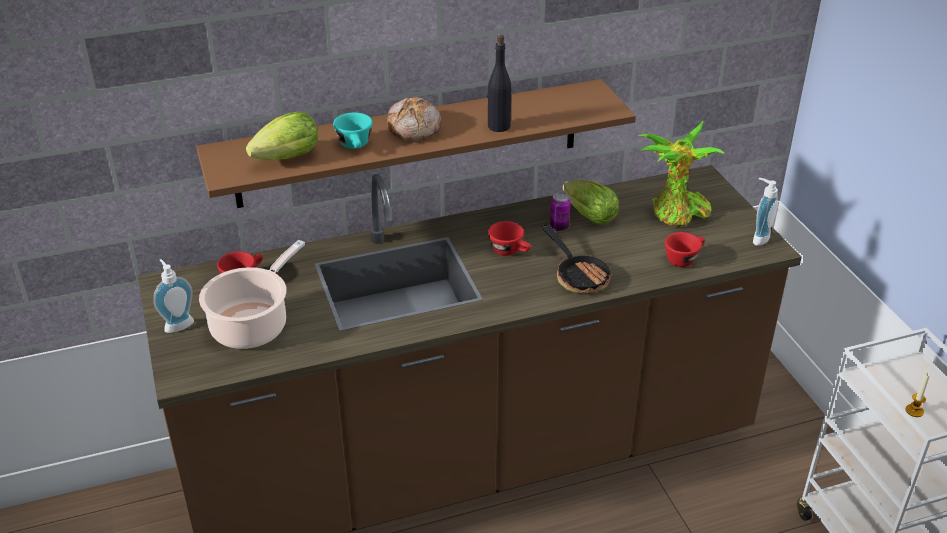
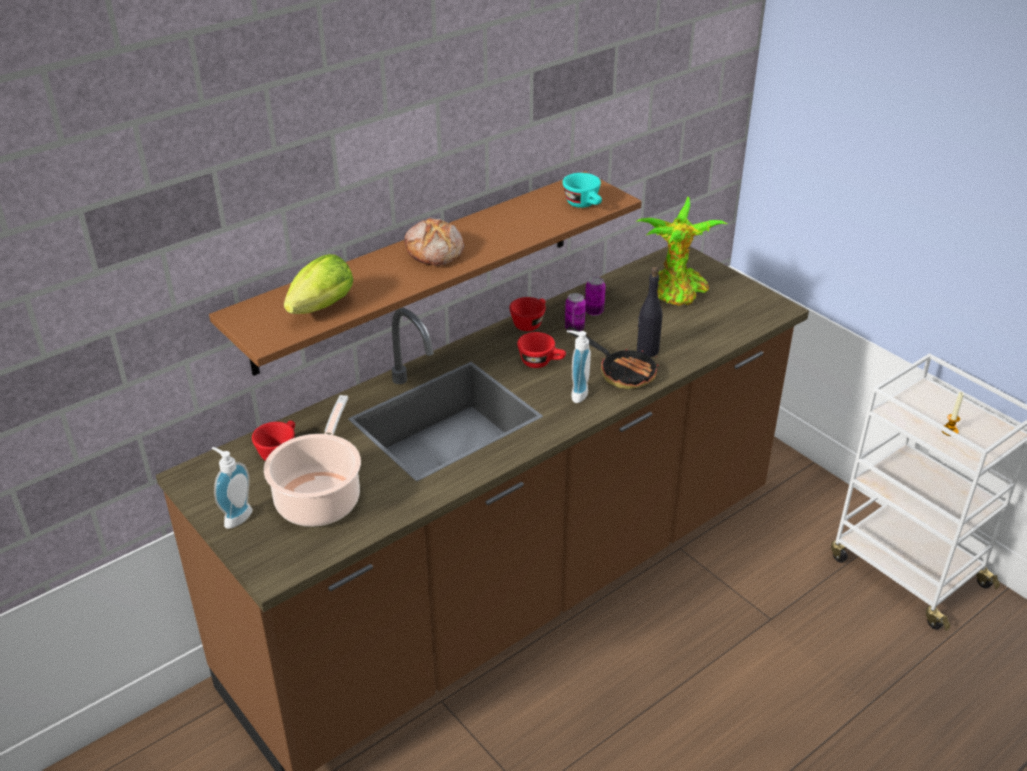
camera: 20 degrees left, 0 degrees up
turquoise cup [333,113,372,149] -> turquoise cup moved to [563,173,602,208]
black bottle [487,35,511,132] -> black bottle moved to [637,267,662,357]
lettuce [563,180,619,224] -> can [585,276,605,316]
red cup [665,232,705,267] -> red cup moved to [509,297,546,331]
soap dispenser [753,178,778,246] -> soap dispenser moved to [567,330,591,403]

